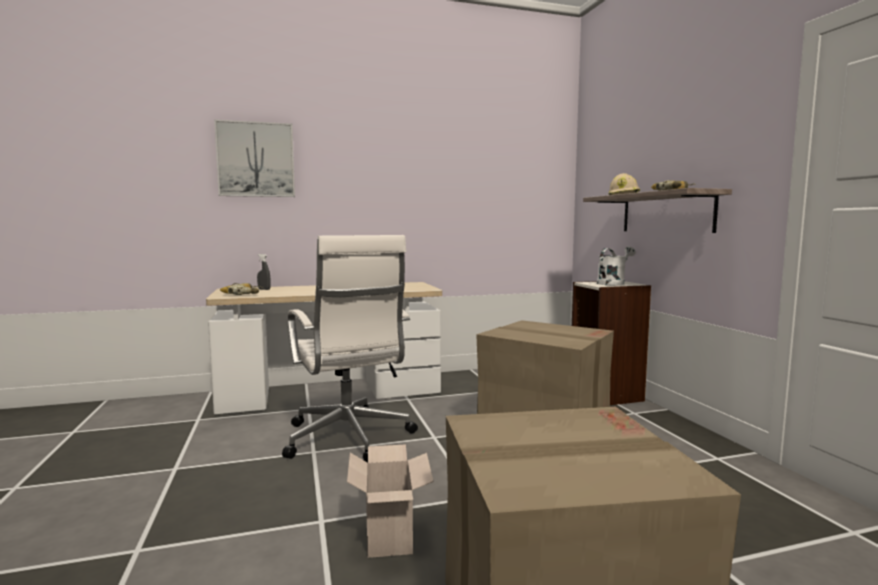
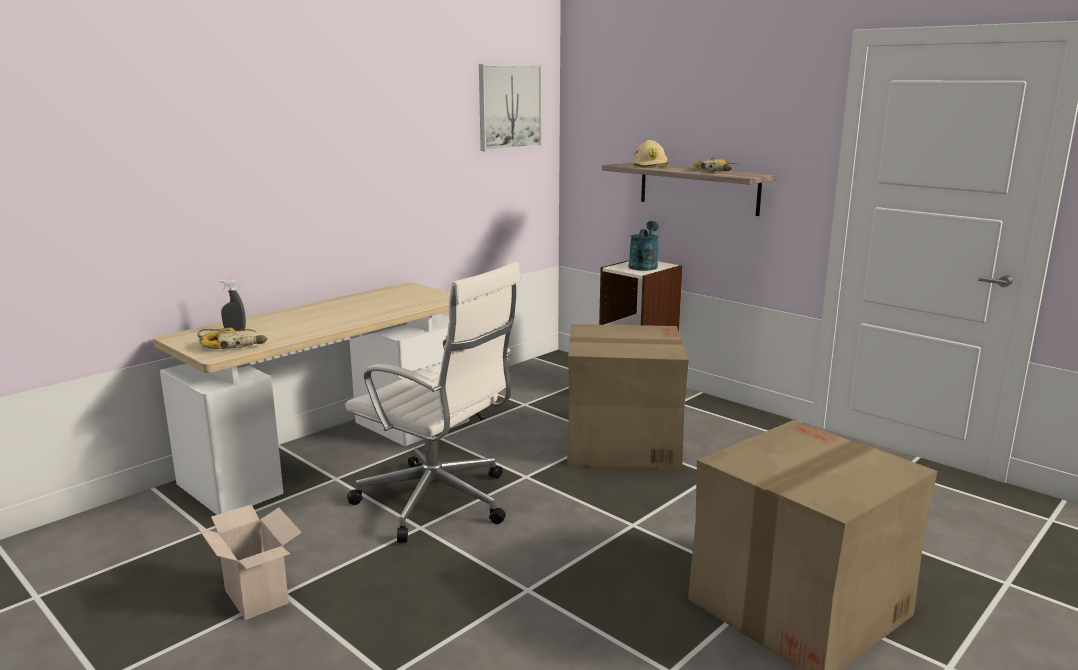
camera: 30 degrees left, 10 degrees up
picture [214,119,295,197] -> picture moved to [479,64,542,151]
cardboard box [347,444,434,558] -> cardboard box moved to [198,504,302,620]
white watering can [597,246,635,285] -> turquoise watering can [628,221,659,271]

